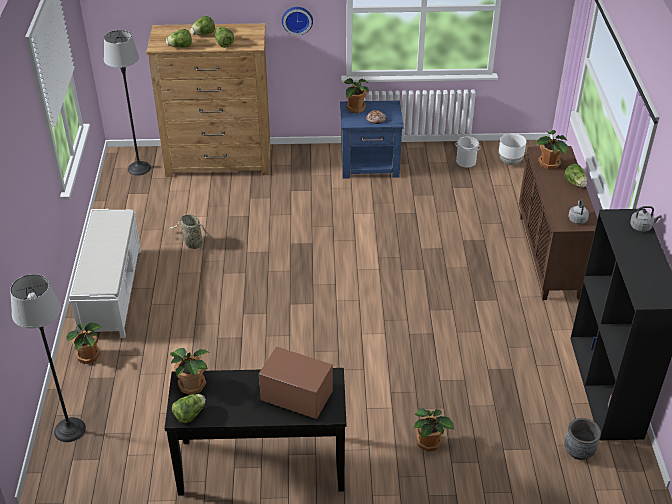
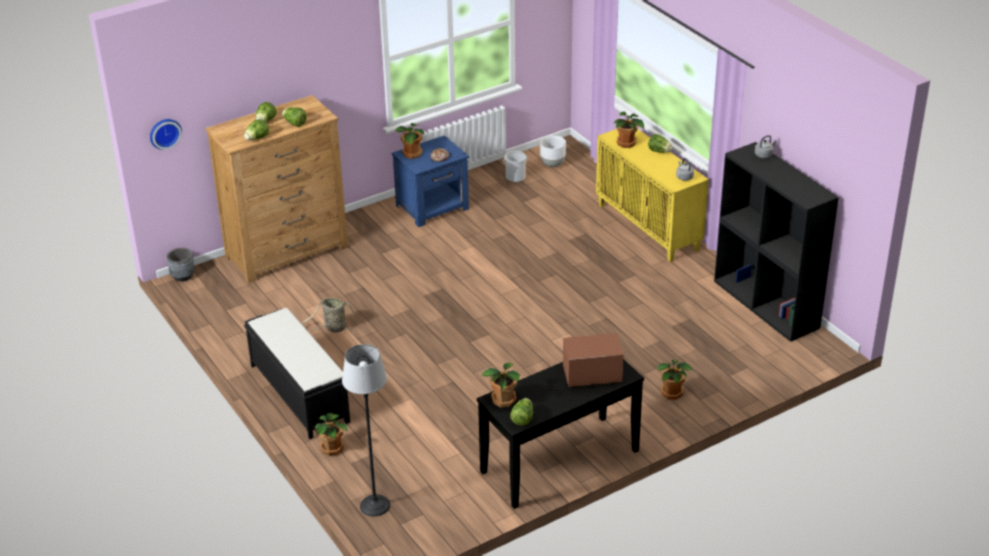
camera: 30 degrees left, 5 degrees down
white bench [69,209,141,338] -> black bench [244,308,350,439]
floor lamp [104,30,151,176] -> none
wall clock [282,7,313,35] -> wall clock moved to [150,119,182,150]
brown cabinet [519,146,597,300] -> yellow cabinet [596,128,709,262]
grey planter [565,418,601,460] -> grey planter moved to [167,248,195,282]

